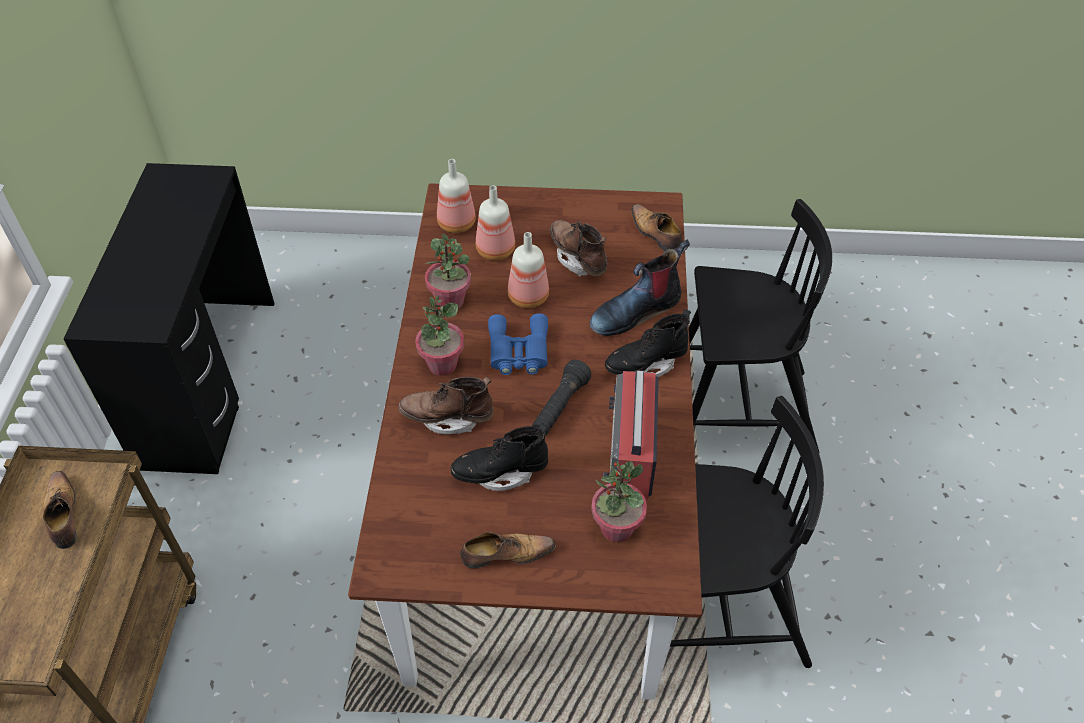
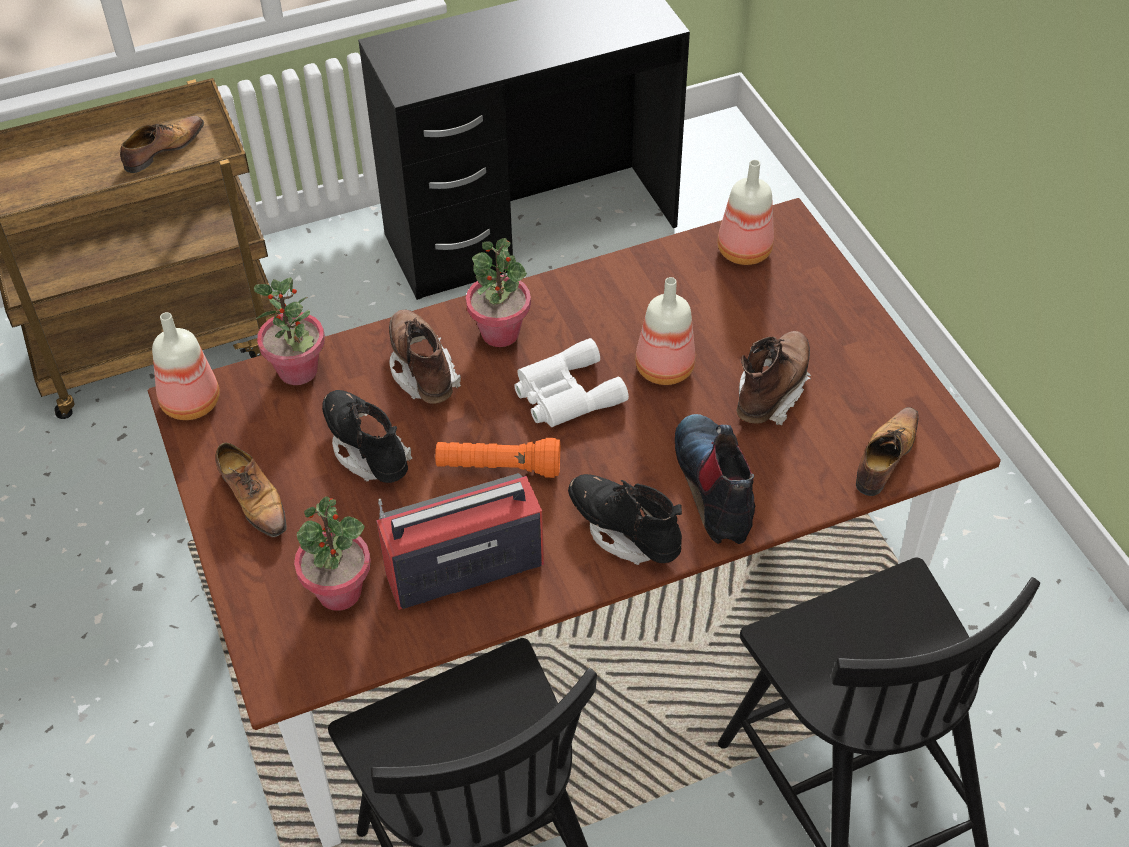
camera: 65 degrees right, 0 degrees up
potted plant [425,234,471,309] -> potted plant moved to [254,277,325,385]
bottle [476,185,515,260] -> bottle moved to [152,312,220,420]
blue binoculars [488,313,548,375] -> white binoculars [514,338,629,427]
black flashlight [532,360,591,435] -> orange flashlight [435,438,560,478]
boot [590,240,690,336] -> boot turned 45 degrees clockwise [675,414,755,544]

